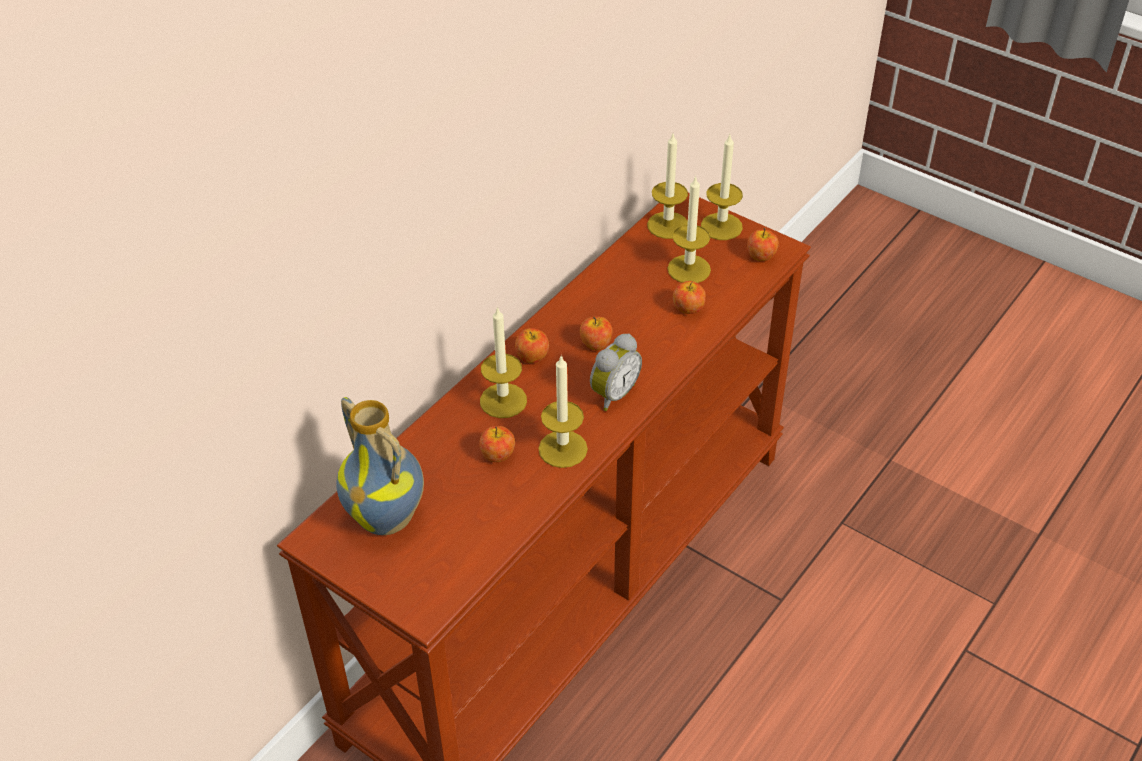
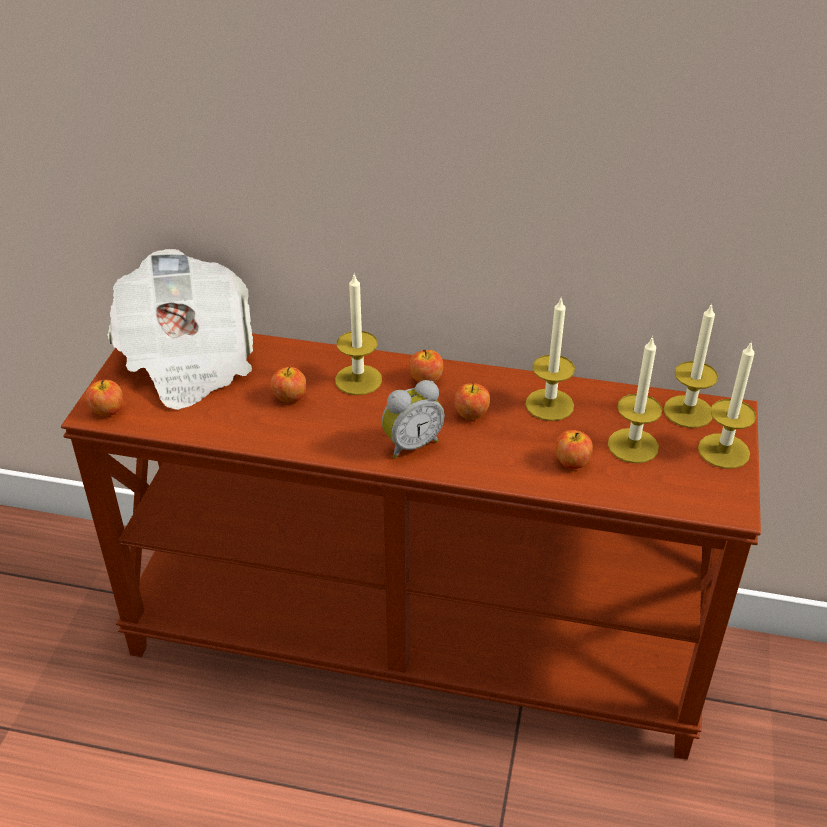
camera: 65 degrees right, 5 degrees down
vase [337,397,424,535] -> newspaper [107,249,253,410]
candle [538,355,588,468] -> candle moved to [525,296,575,421]
alarm clock [590,334,642,411] -> alarm clock turned 45 degrees counterclockwise [382,380,445,459]
apple [747,228,779,261] -> apple moved to [86,380,123,416]

